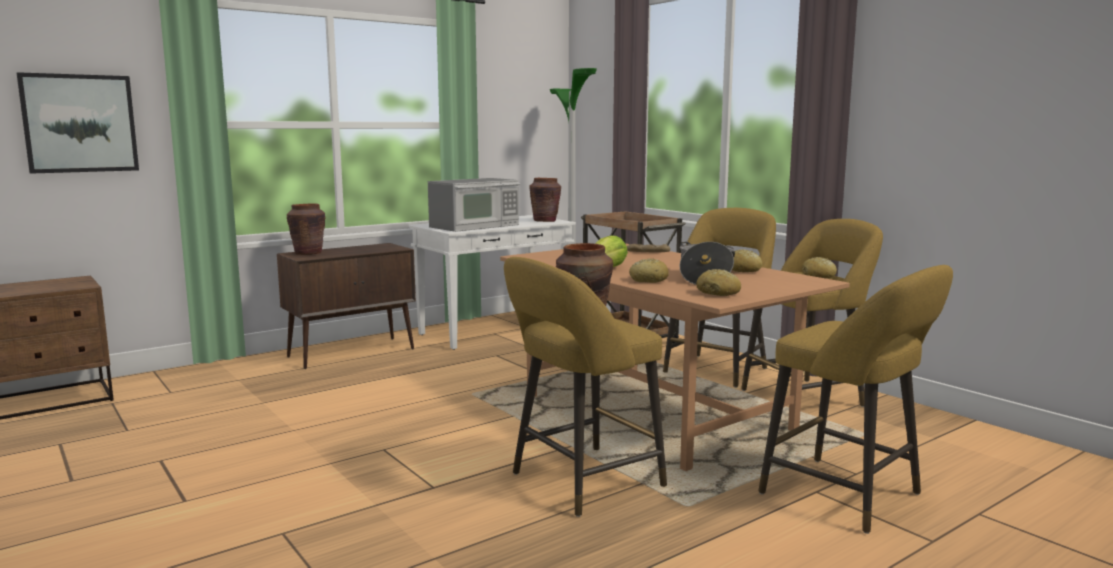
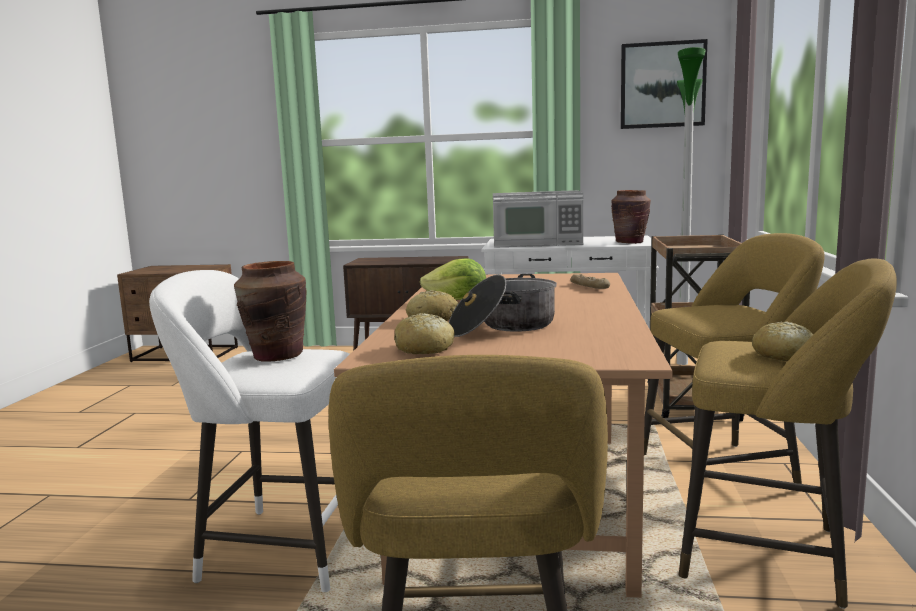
camera: 45 degrees right, 0 degrees up
picture [17,72,139,174] -> picture moved to [621,39,708,129]
brown vase [287,204,325,255] -> none
yellow stool [504,257,667,517] -> white stool [149,270,350,592]
bread [732,249,762,272] -> none

